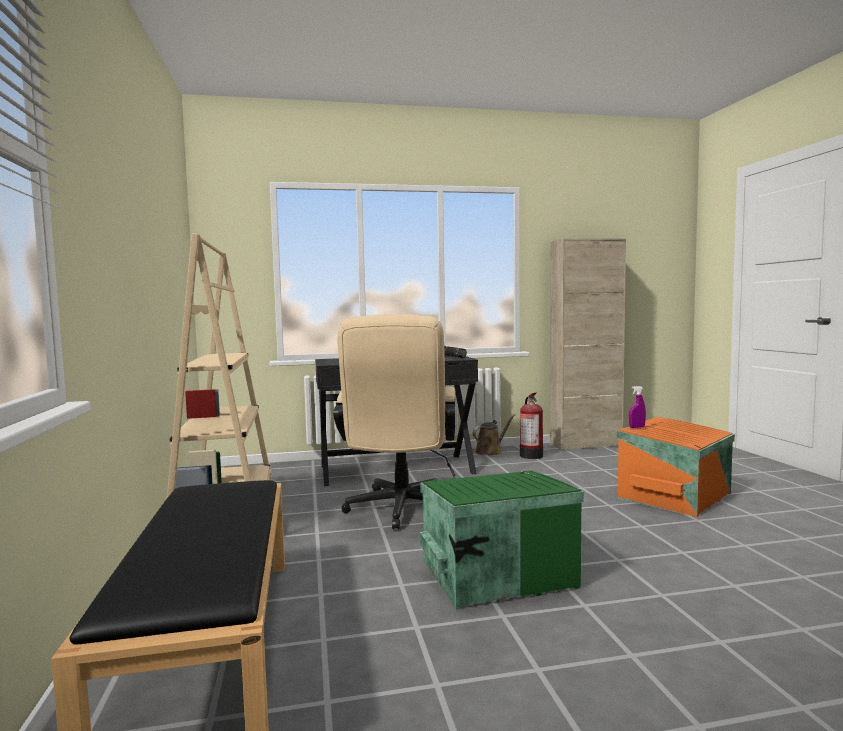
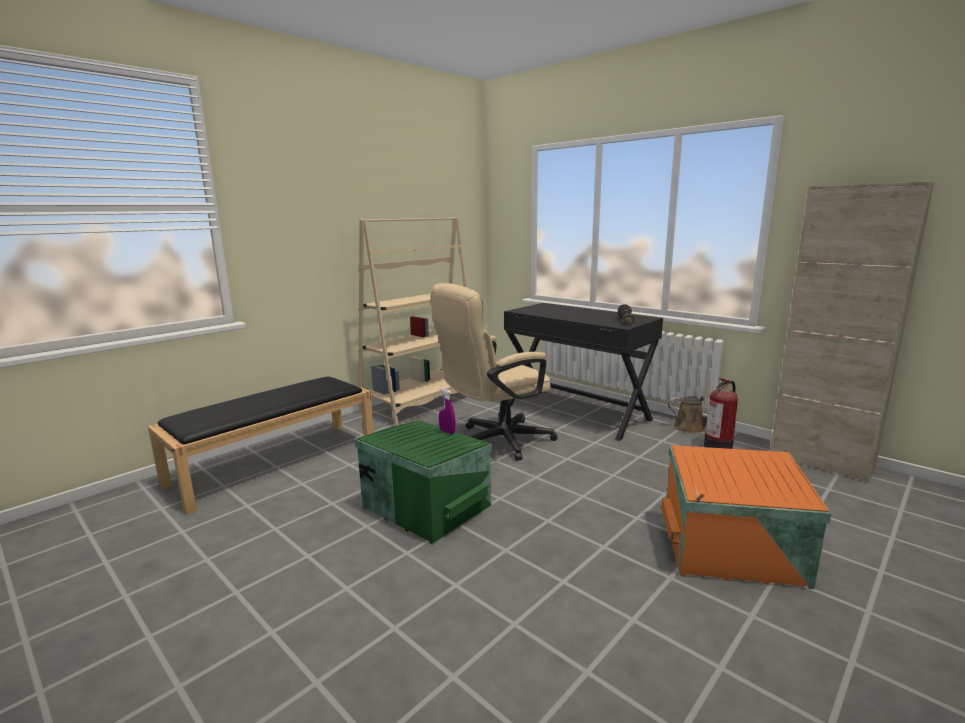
camera: 55 degrees right, 10 degrees up
purple spray bottle [629,386,646,428] -> purple spray bottle moved to [439,388,455,434]

